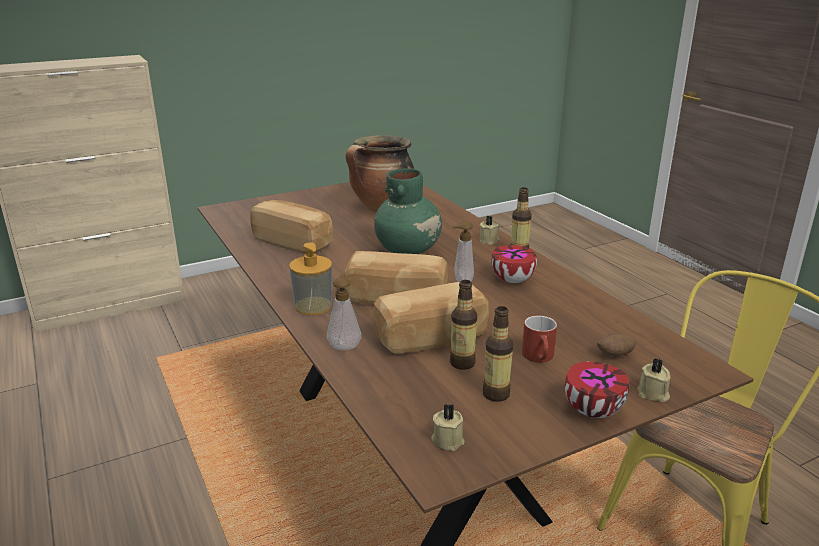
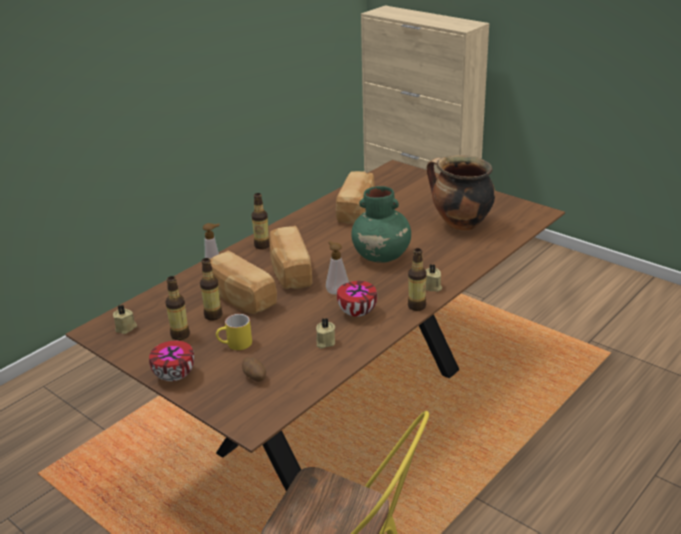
camera: 70 degrees right, 5 degrees up
soap dispenser [289,243,332,315] -> bottle [252,193,270,249]
red mug [522,316,557,363] -> yellow mug [216,314,252,350]
beige candle [637,358,671,402] -> beige candle moved to [316,318,335,349]

